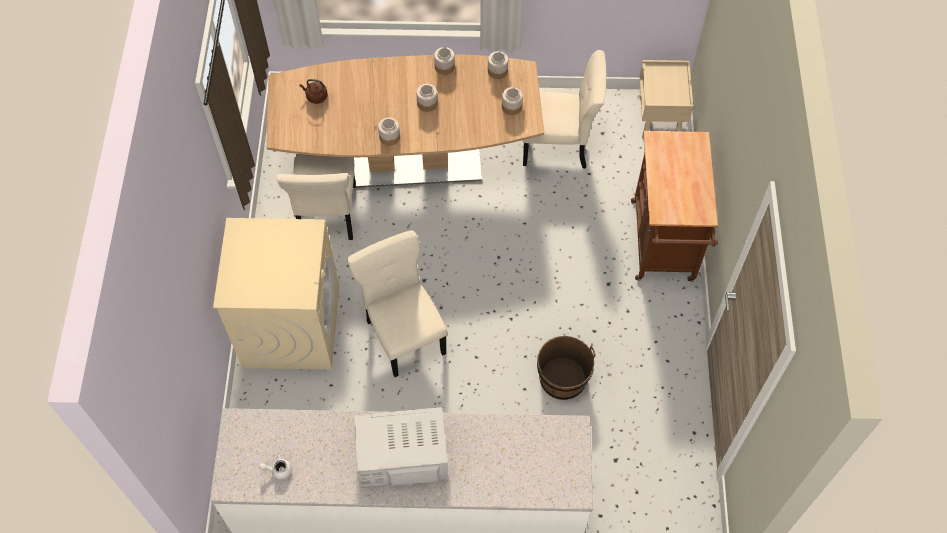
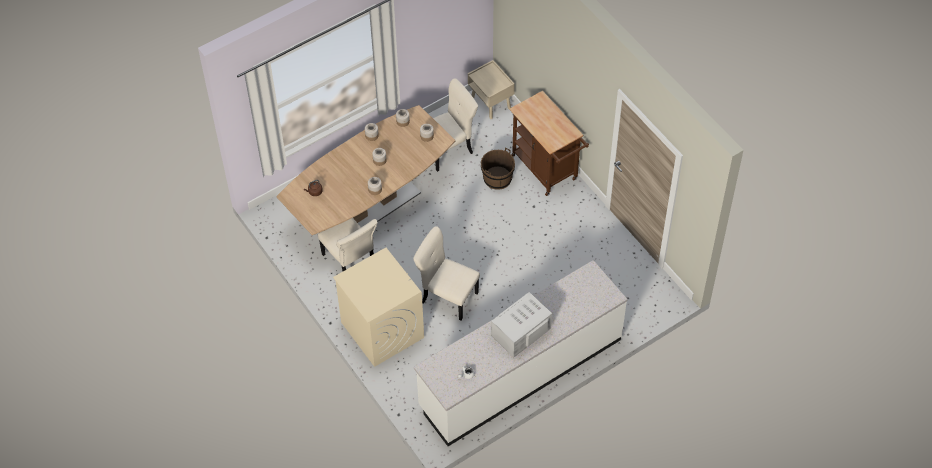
camera: 35 degrees left, 5 degrees down
brown bucket [537,336,595,400] -> brown bucket moved to [481,148,515,190]

